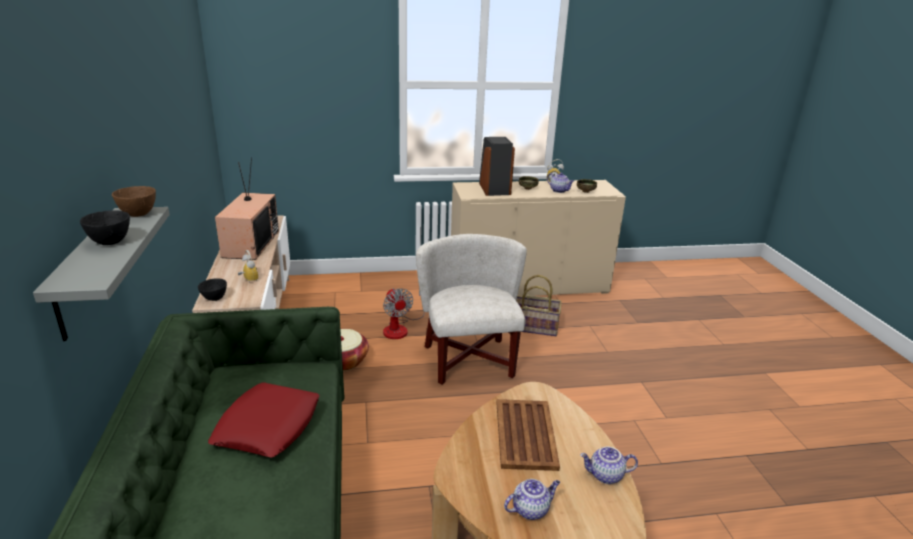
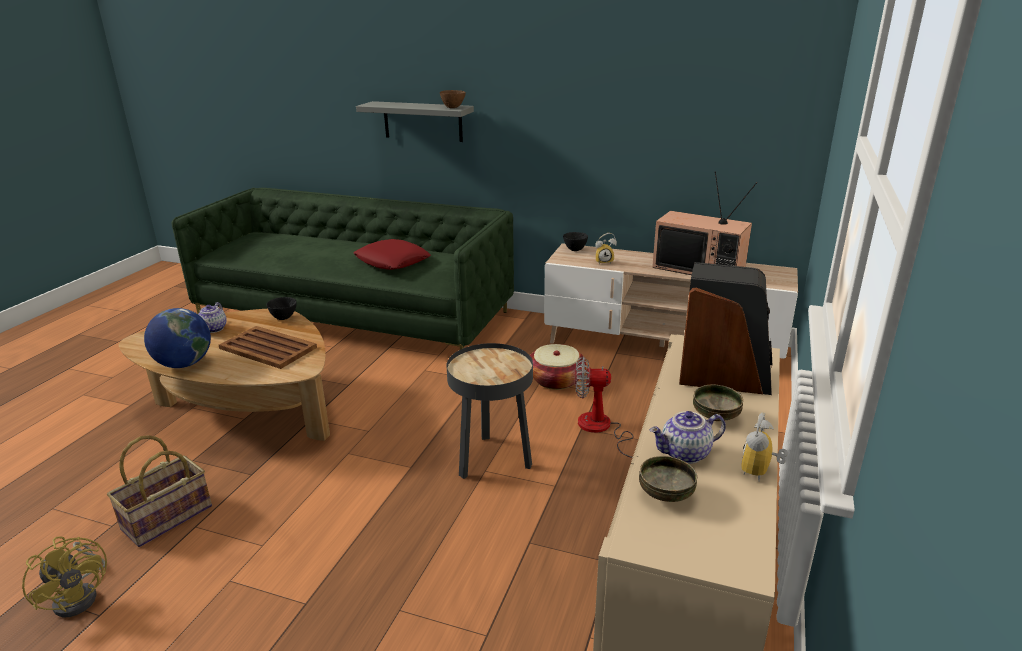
camera: 120 degrees right, 0 degrees up
black bowl [80,210,130,245] -> black bowl moved to [266,297,297,320]
white armchair [416,234,527,385] -> black side table [446,343,533,479]
basket [516,275,562,336] -> basket moved to [107,435,212,547]
teapot [580,447,638,484] -> globe [144,308,211,368]
none -> yellow fan [22,536,107,618]

